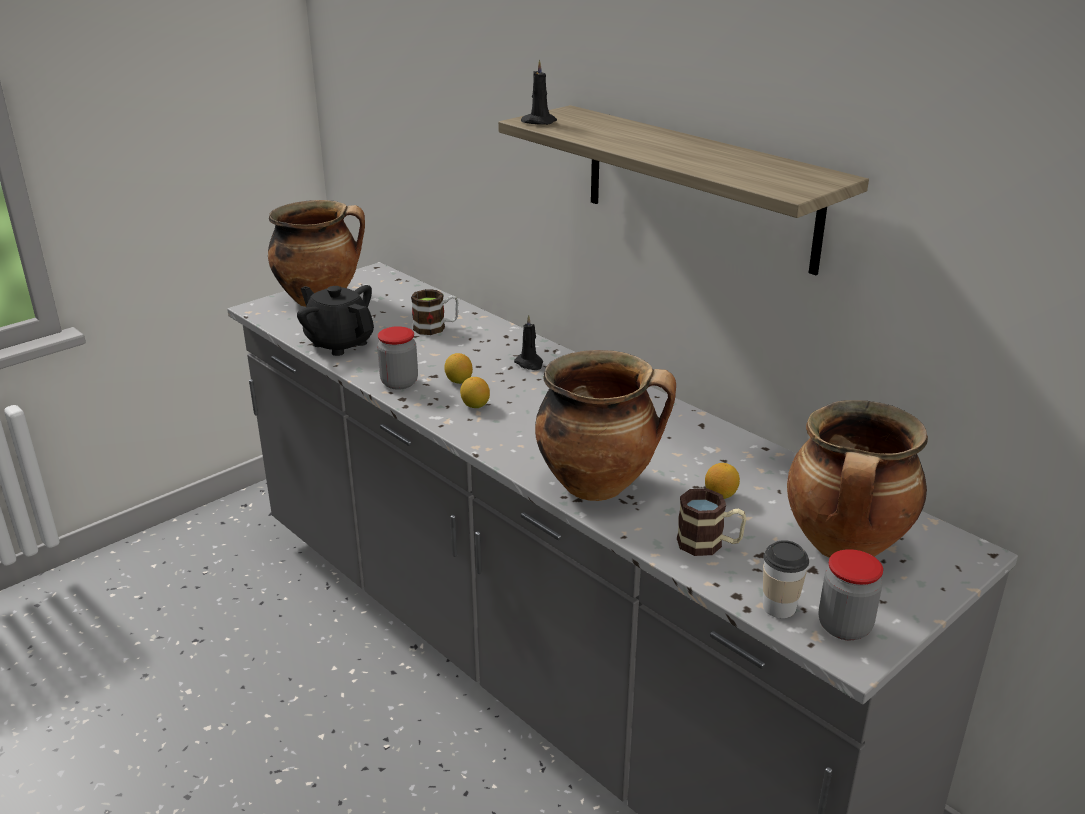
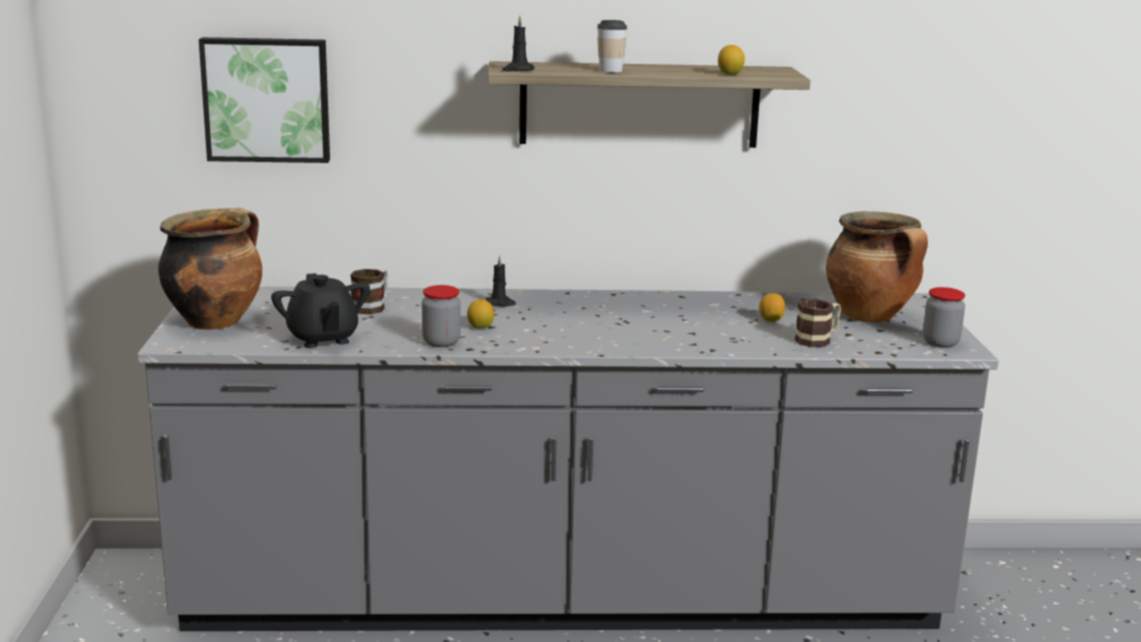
camera: 50 degrees left, 10 degrees down
black teapot [297,285,374,356] -> black teapot turned 105 degrees counterclockwise [271,273,370,348]
lemon [460,377,490,408] -> lemon moved to [718,45,745,74]
cooking pot [535,350,676,501] -> none
cup [763,540,809,618] -> cup moved to [597,20,627,73]
none -> picture [199,37,330,163]

